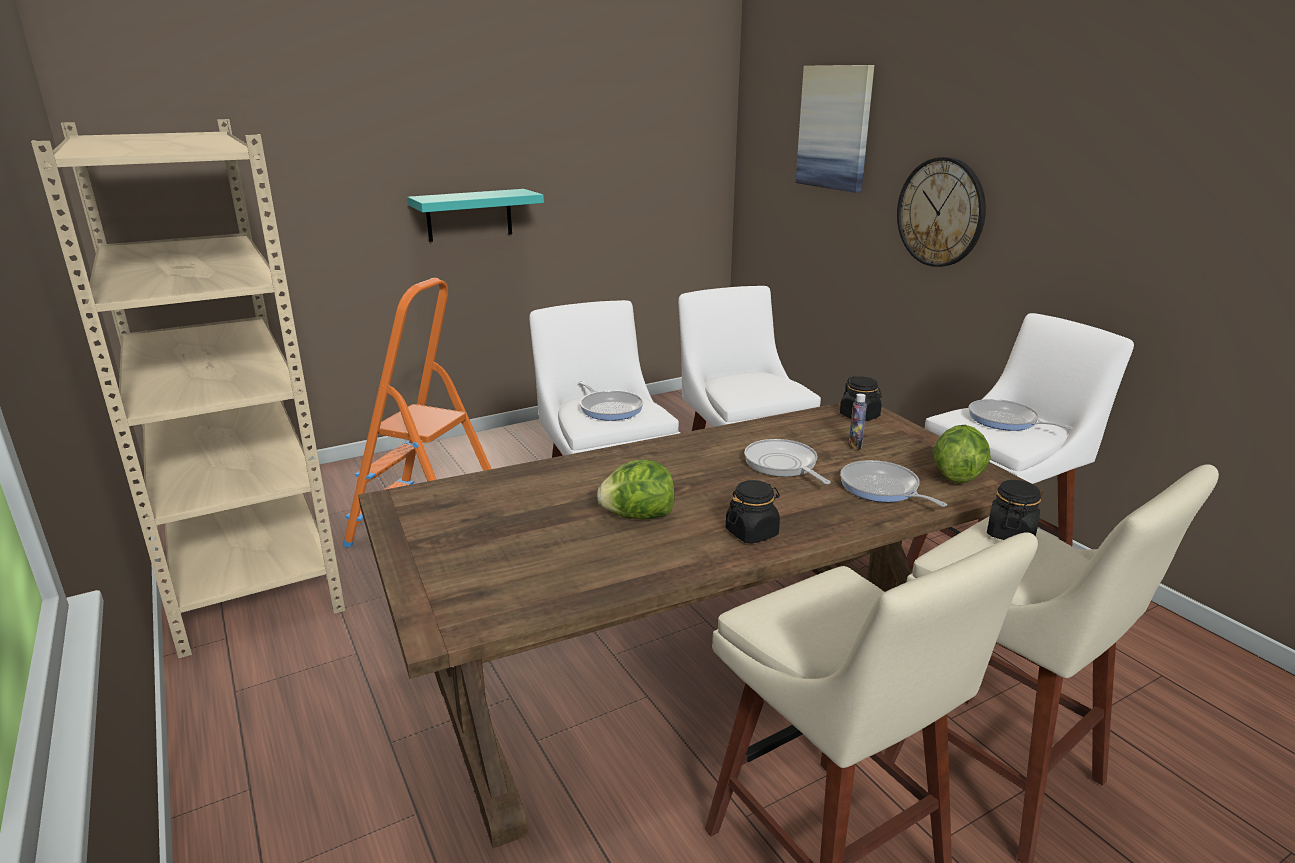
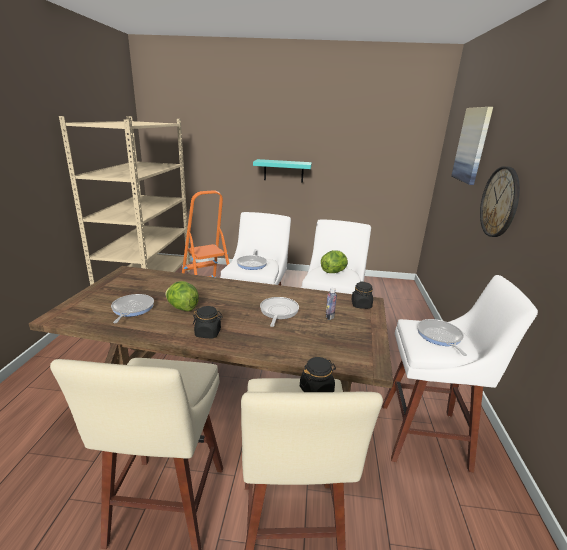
camera: 35 degrees right, 0 degrees up
frying pan [840,460,947,507] -> frying pan moved to [111,294,154,323]
lettuce [933,425,991,483] -> lettuce moved to [321,250,348,273]

